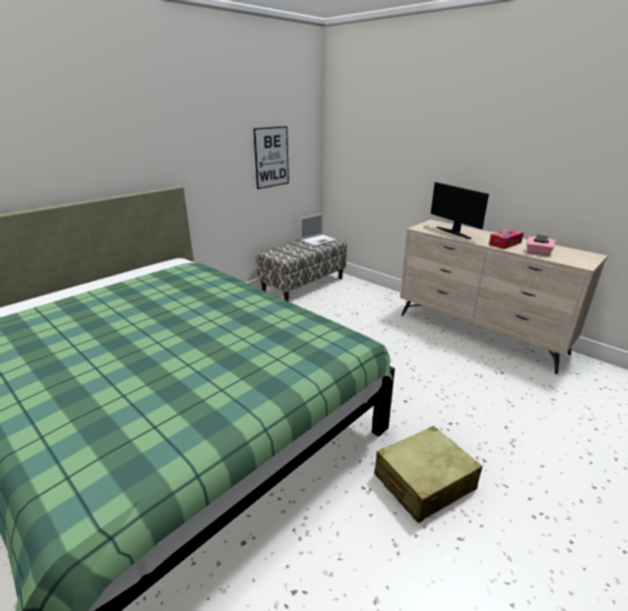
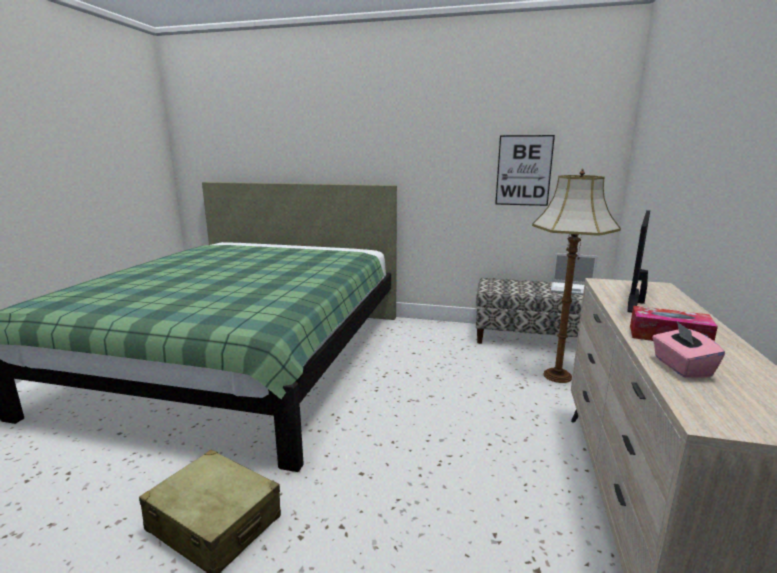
camera: 60 degrees right, 10 degrees down
none -> floor lamp [532,168,621,383]

